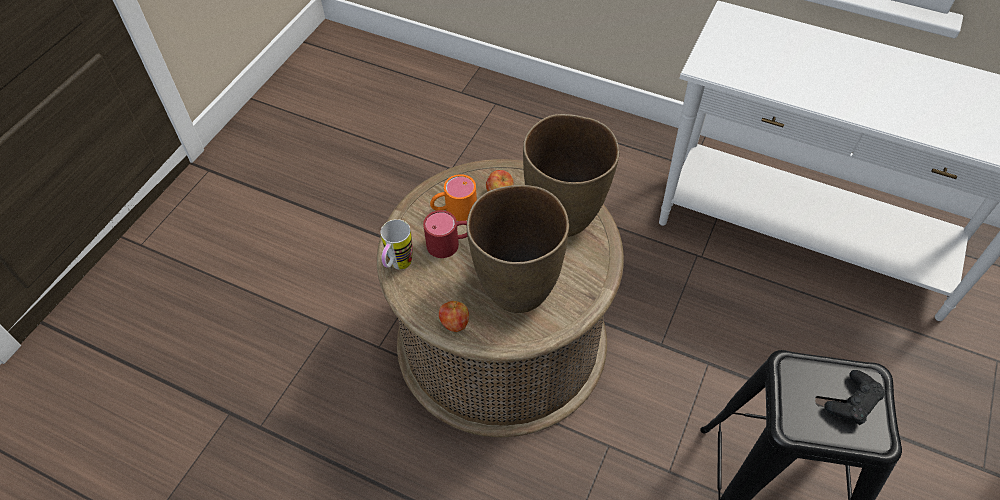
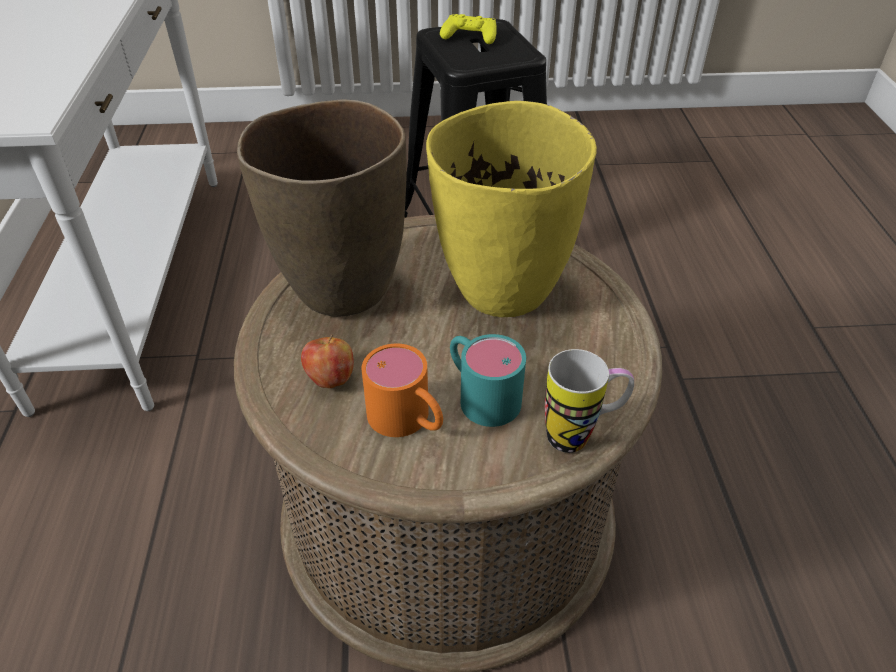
camera: 120 degrees left, 10 degrees down
red mug [423,210,468,258] -> turquoise mug [450,334,526,427]
apple [439,301,469,332] -> none
brown vase [467,185,569,313] -> yellow vase [426,101,597,317]
black game controller [824,370,885,425] -> yellow game controller [440,14,497,44]

